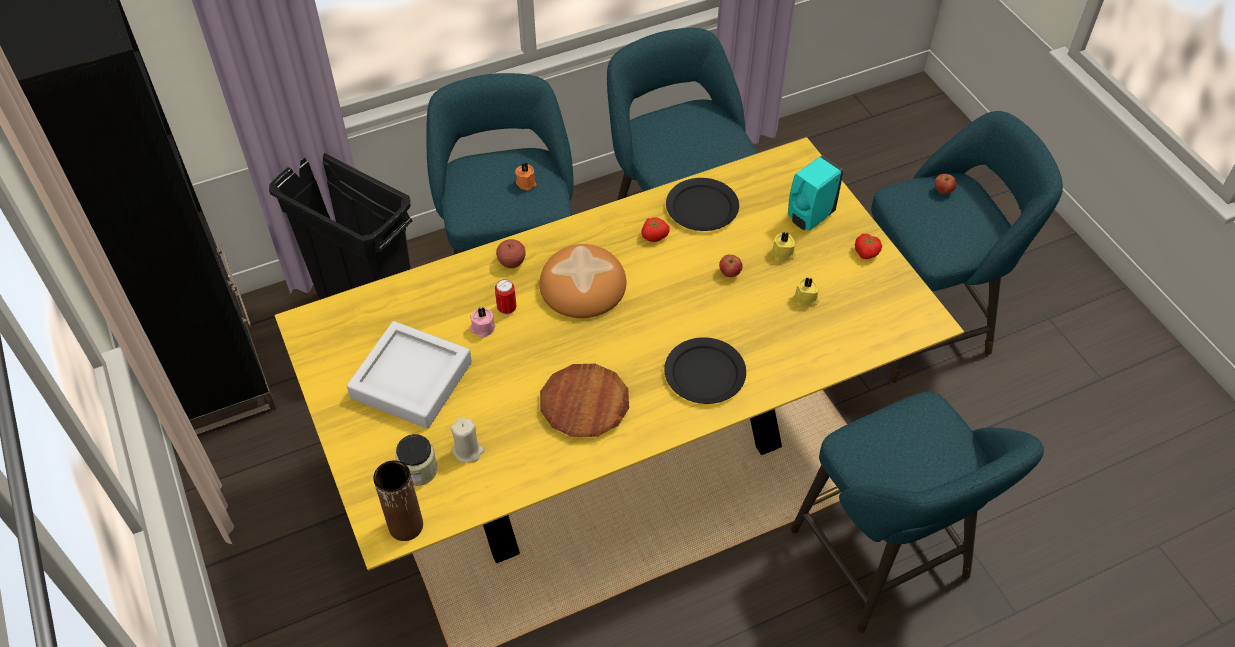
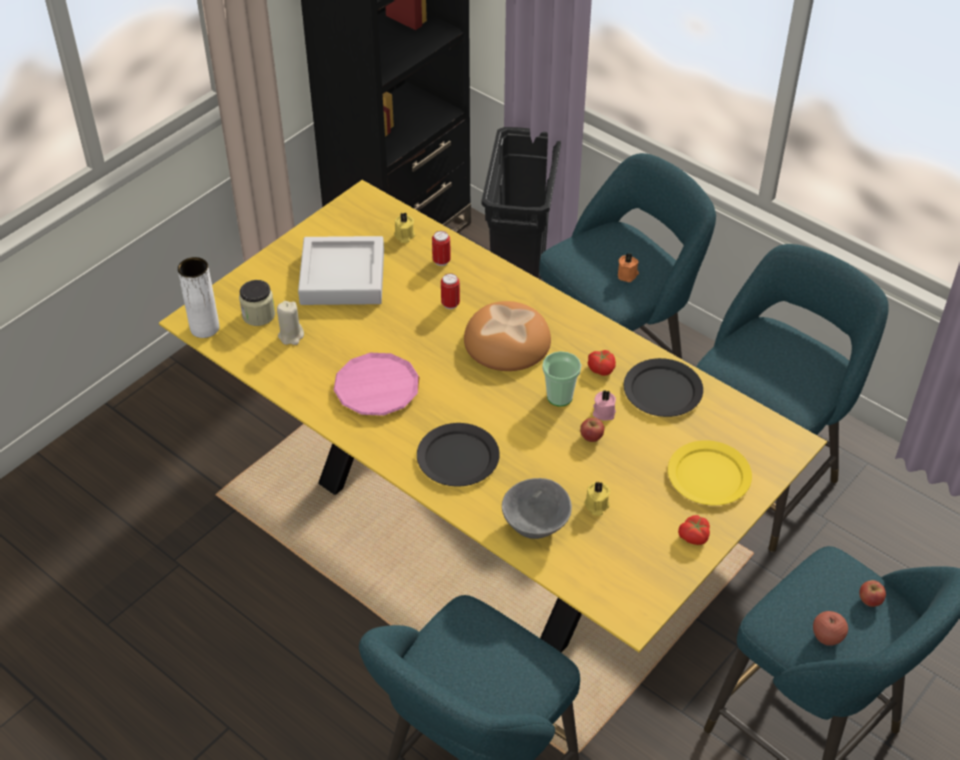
camera: 65 degrees right, 5 degrees down
brown vase [373,460,423,541] -> white vase [178,257,219,338]
pink candle [470,307,496,338] -> pink candle moved to [593,390,616,421]
apple [496,239,526,268] -> apple moved to [813,611,848,646]
brown plate [540,364,629,437] -> pink plate [334,353,420,416]
yellow candle [771,232,795,261] -> yellow candle moved to [394,212,415,243]
turquoise soap dispenser [788,155,844,231] -> yellow plate [668,440,752,505]
none -> can [432,231,451,266]
none -> grey bowl [502,478,572,539]
none -> cup [542,351,581,407]

